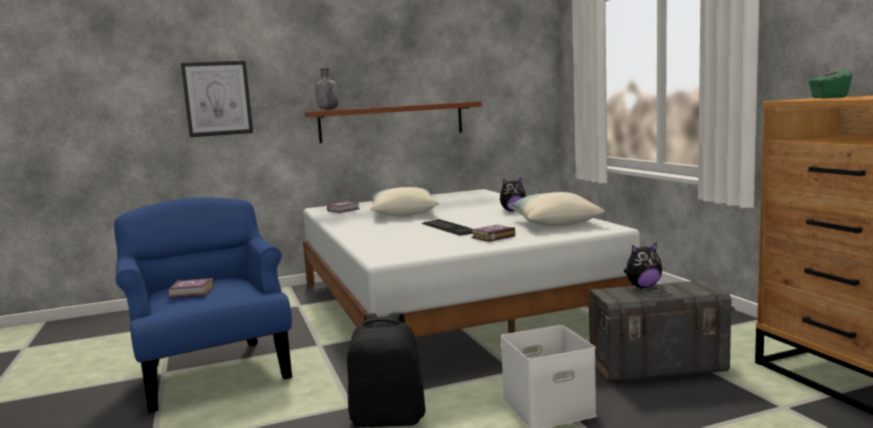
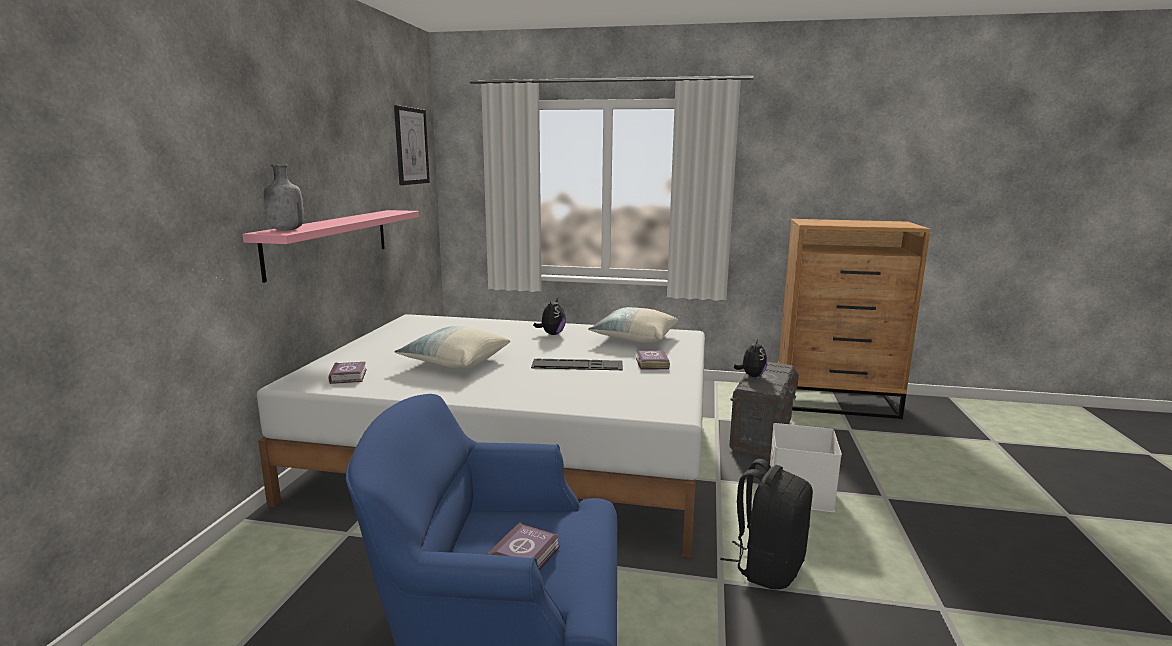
camera: 60 degrees left, 5 degrees up
picture [181,61,253,137] -> picture moved to [394,105,430,185]
brown shelf [305,101,482,143] -> pink shelf [243,210,419,283]
green tissue box [808,64,852,98] -> none

